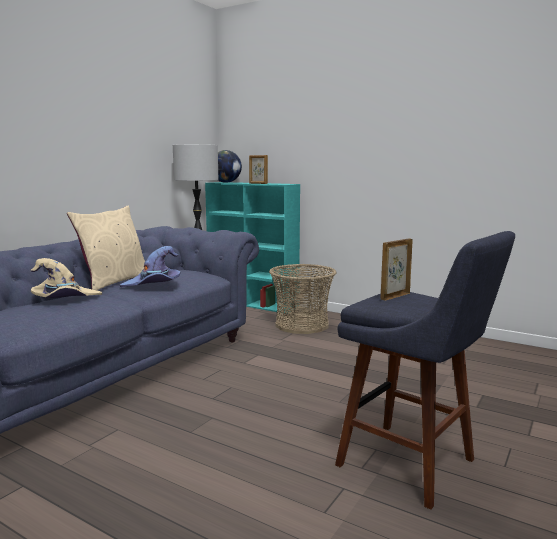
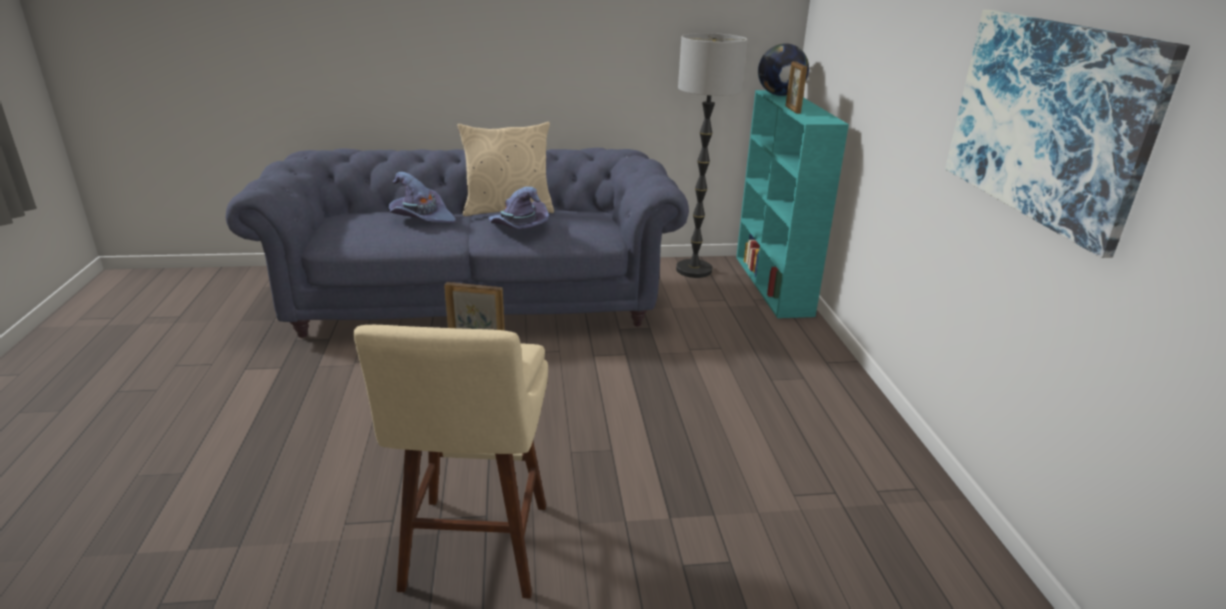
camera: 50 degrees right, 15 degrees up
beige hat [31,258,102,298] -> purple hat [389,172,456,223]
basket [269,264,336,334] -> none
blue stool [335,231,515,510] -> beige stool [353,325,548,599]
none -> picture [945,10,1190,258]

